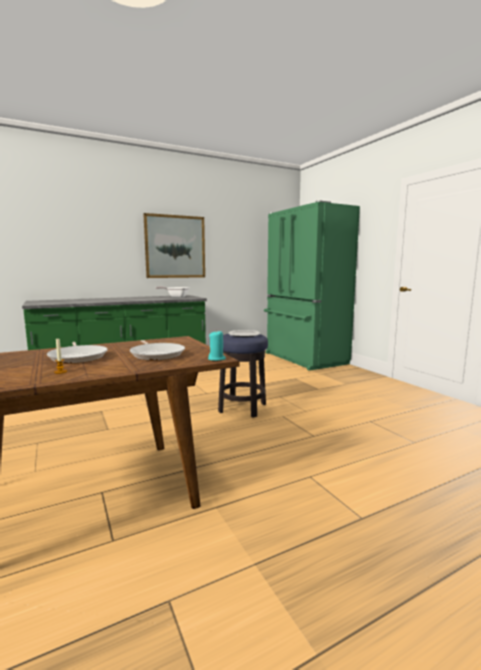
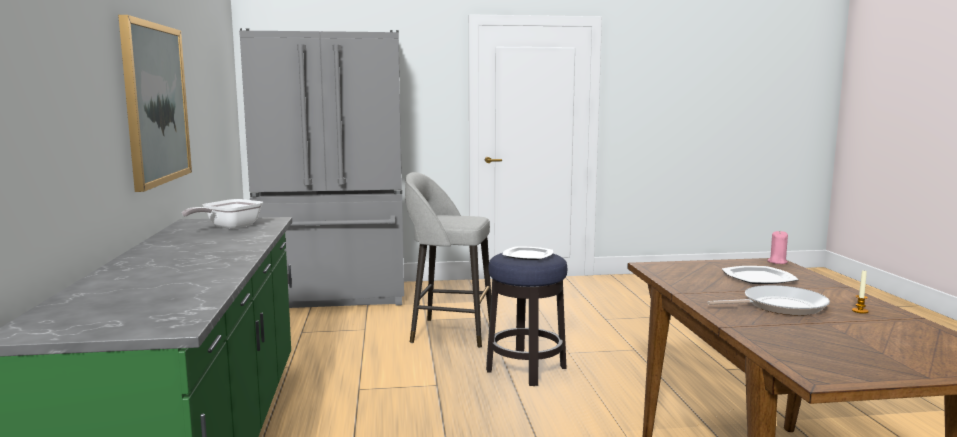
camera: 70 degrees left, 0 degrees up
frying pan [130,340,185,361] -> plate [722,266,799,284]
turquoise candle [208,330,226,361] -> pink candle [768,231,788,264]
green fridge [264,200,360,371] -> grey fridge [239,28,404,308]
none -> grey stool [405,172,491,348]

